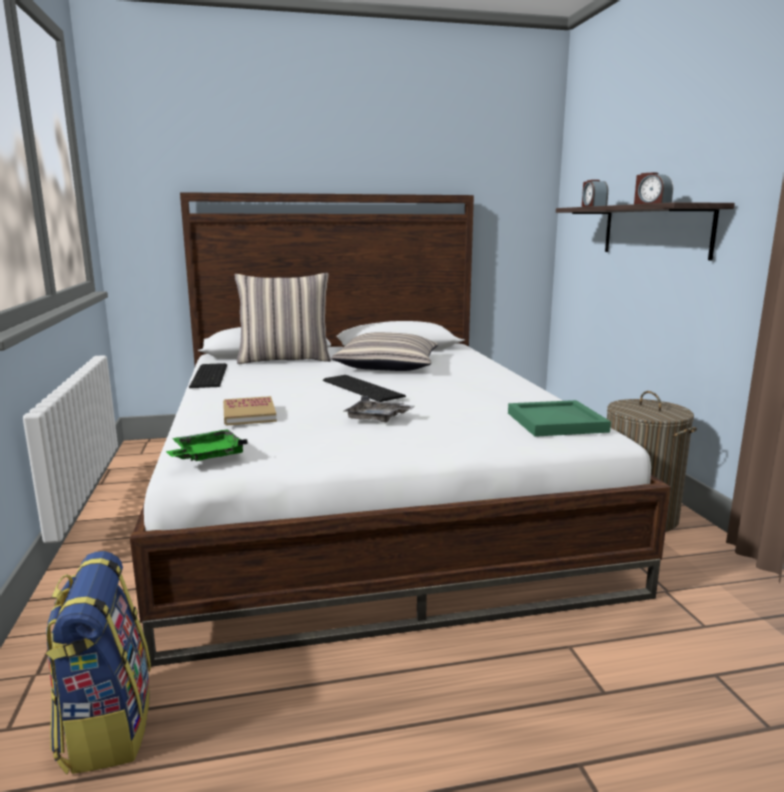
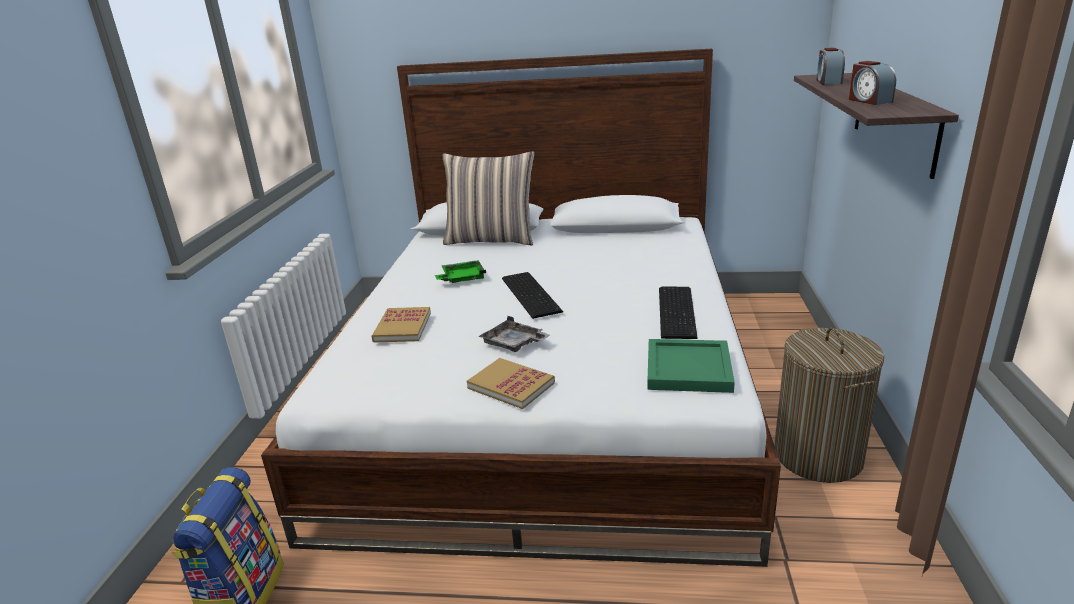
camera: 20 degrees right, 10 degrees up
green tray [166,429,248,461] -> green tray moved to [435,260,486,283]
keyboard [189,363,227,388] -> keyboard moved to [659,287,697,339]
pillow [331,332,438,371] -> none
none -> book [467,358,555,409]

